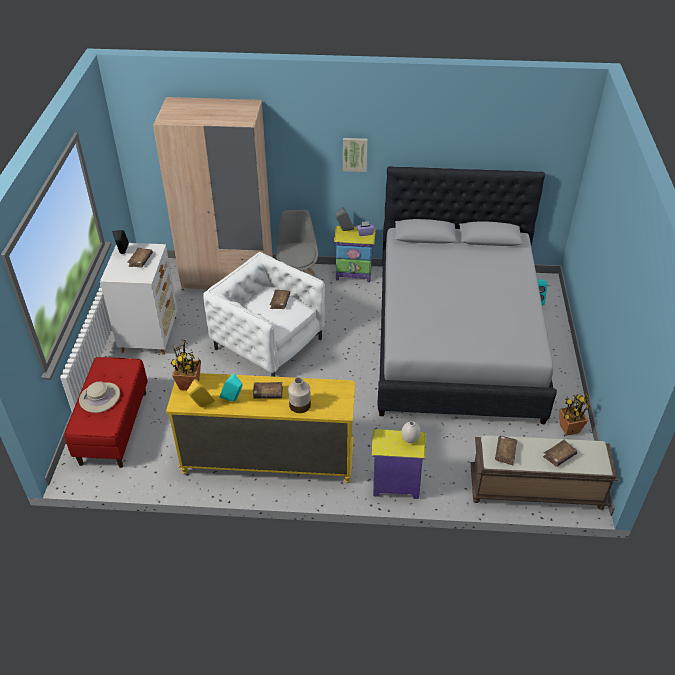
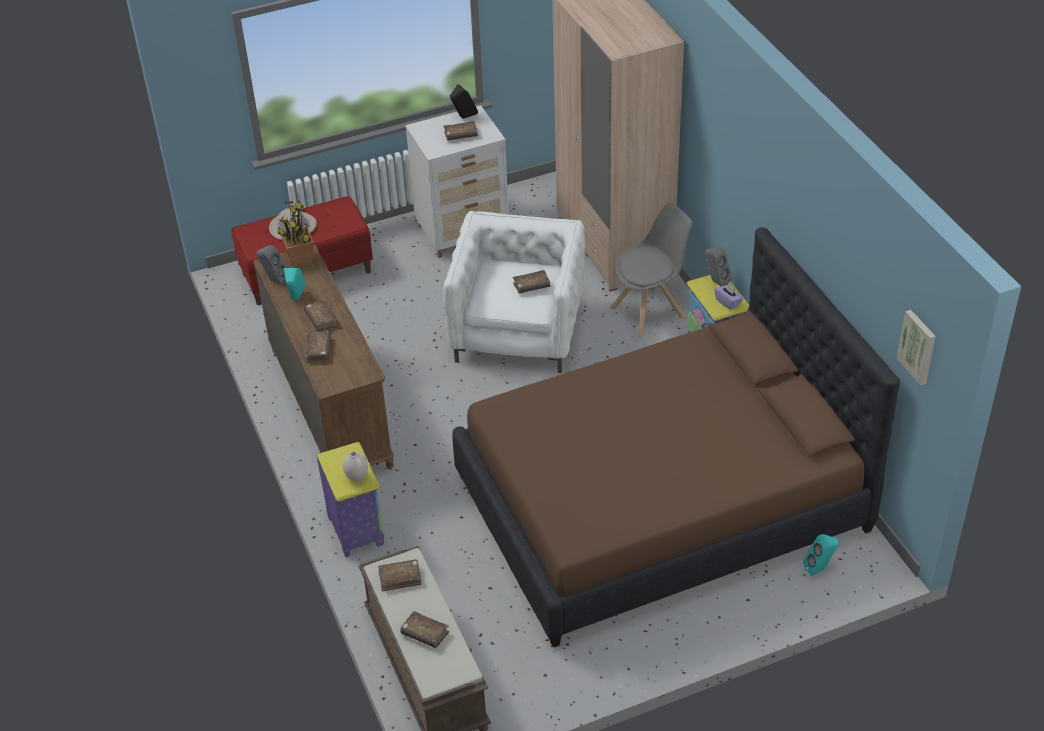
camera: 65 degrees right, 0 degrees up
yellow dresser [166,373,355,483] -> brown dresser [253,245,394,470]
yellow speaker [187,379,215,407] -> grey speaker [257,245,287,286]
beige vase [288,377,311,413] -> brown book [304,330,331,363]
picture [343,138,368,172] -> picture moved to [897,310,936,385]
grey bed [378,166,557,424] -> brown bed [452,227,900,648]
potted plant [559,393,590,436] -> none

